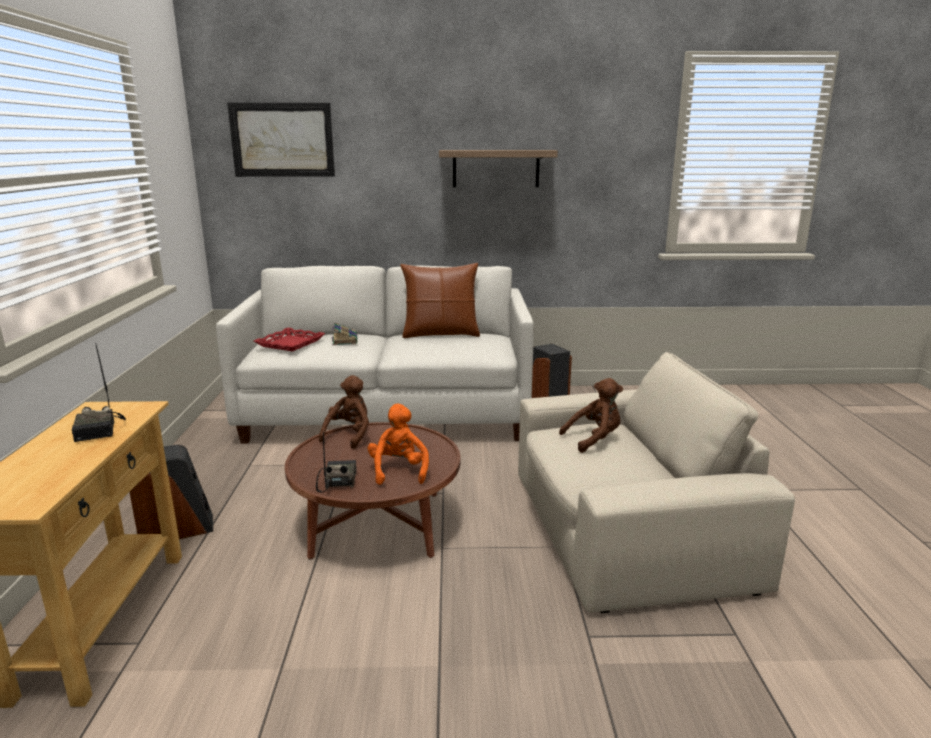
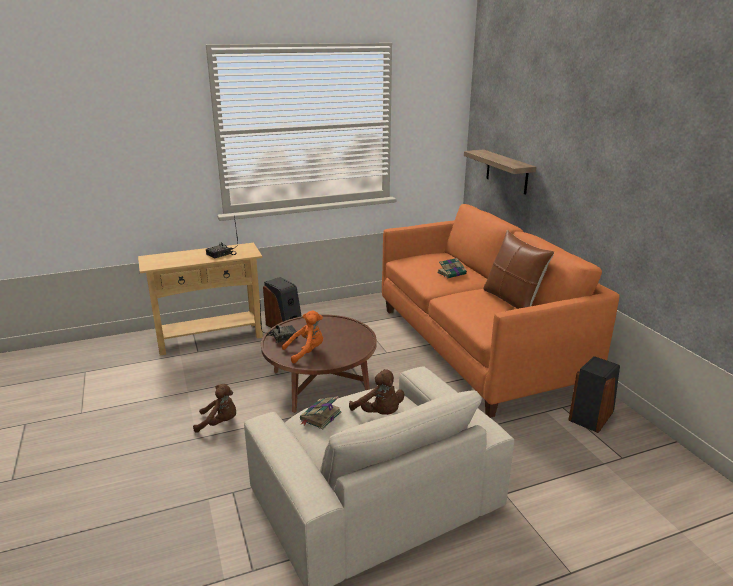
camera: 70 degrees right, 5 degrees up
white sofa [216,266,534,443] -> orange sofa [382,204,620,418]
picture [227,103,335,177] -> none
red tray [254,328,325,352] -> none
brown plush toy [319,375,369,449] -> brown plush toy moved to [193,384,236,433]
shelf [439,150,558,187] -> shelf moved to [464,150,536,194]
none -> book [300,396,341,430]

